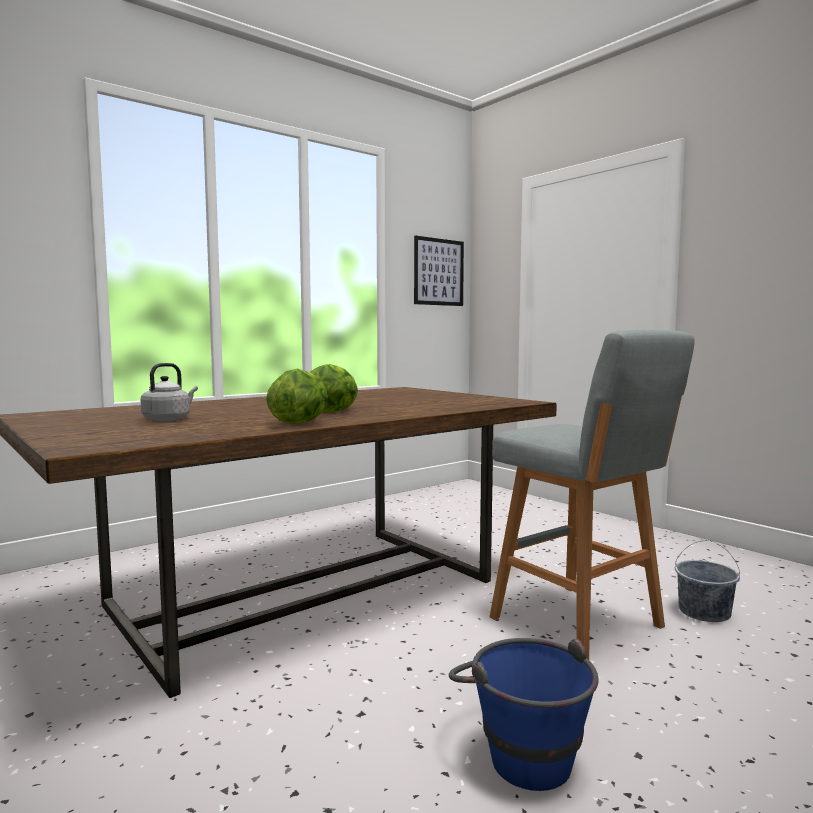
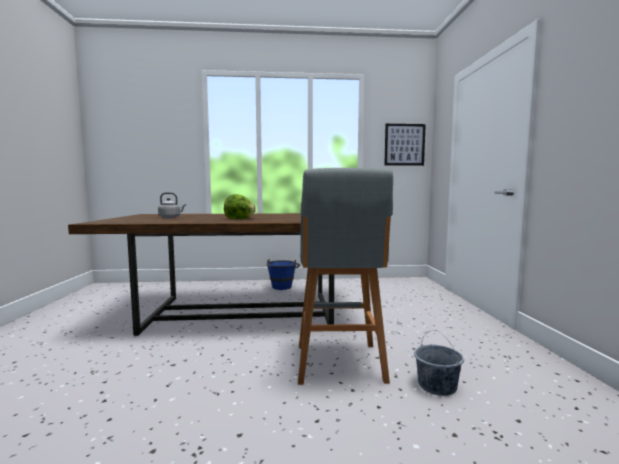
camera: 35 degrees right, 0 degrees up
lettuce [266,369,328,424] -> none
blue bucket [449,638,599,791] -> blue bucket moved to [267,259,300,290]

